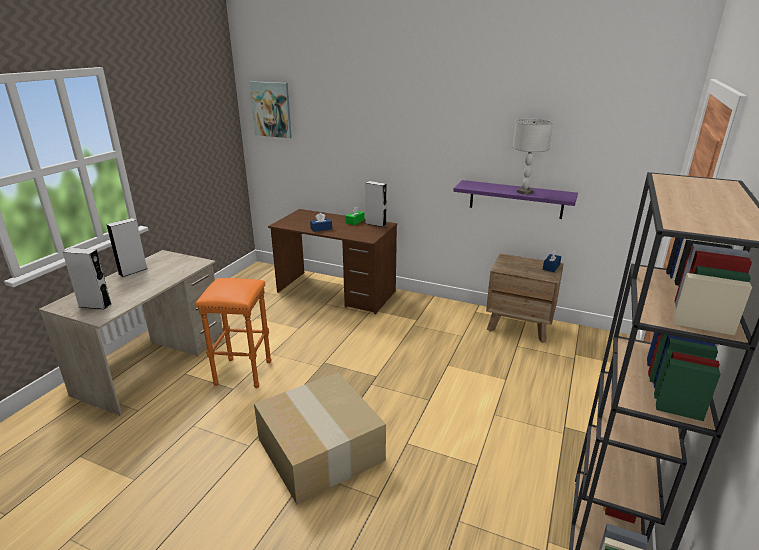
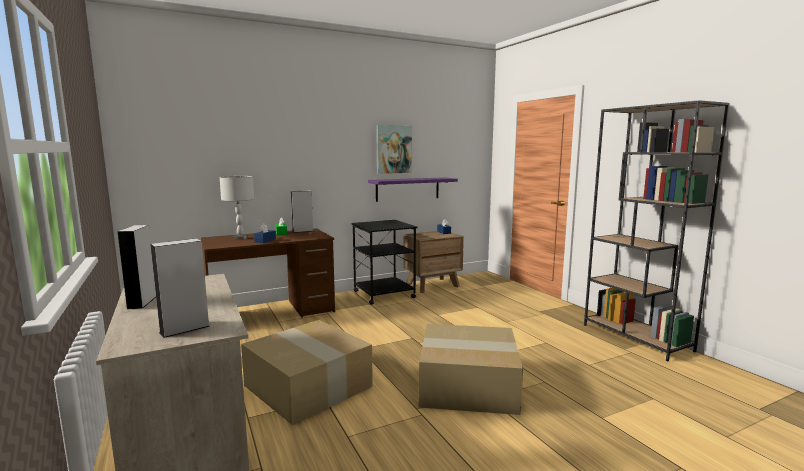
camera: 50 degrees left, 15 degrees down
orange stool [196,278,271,388] -> cardboard box [241,320,373,425]
picture [250,81,292,138] -> picture moved to [376,125,412,174]
grey table lamp [512,119,553,195] -> grey table lamp moved to [220,176,254,240]
none -> black cart [351,220,417,305]

